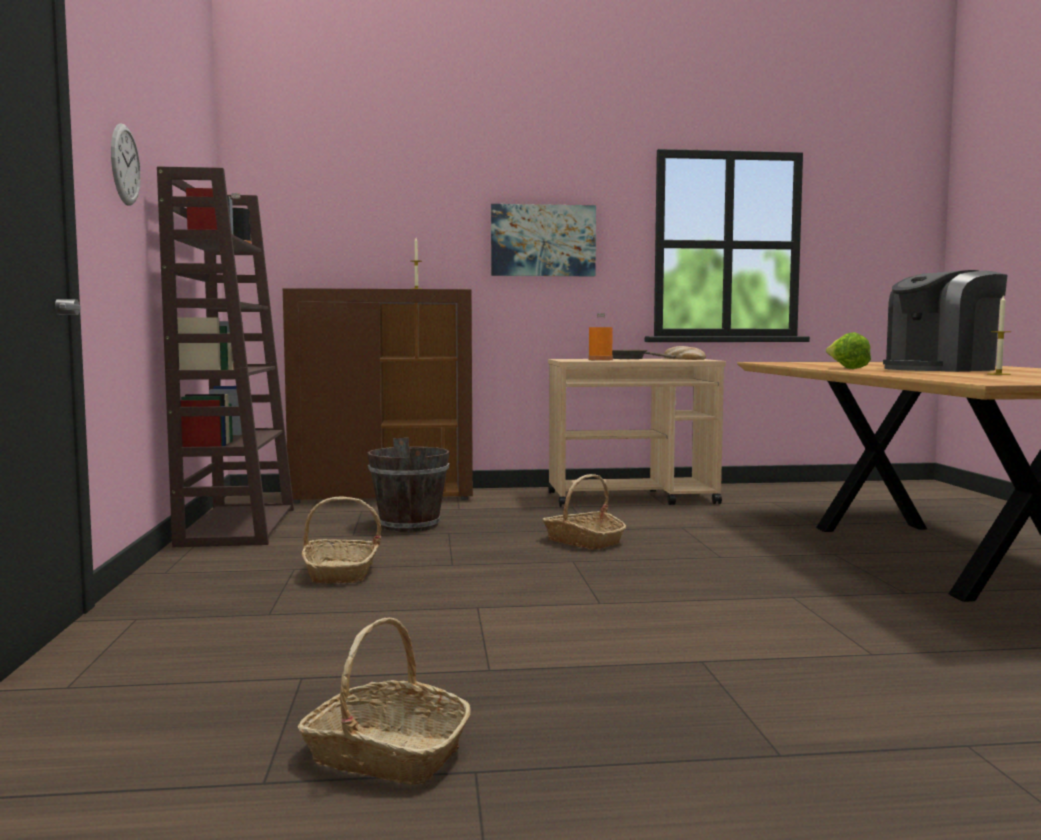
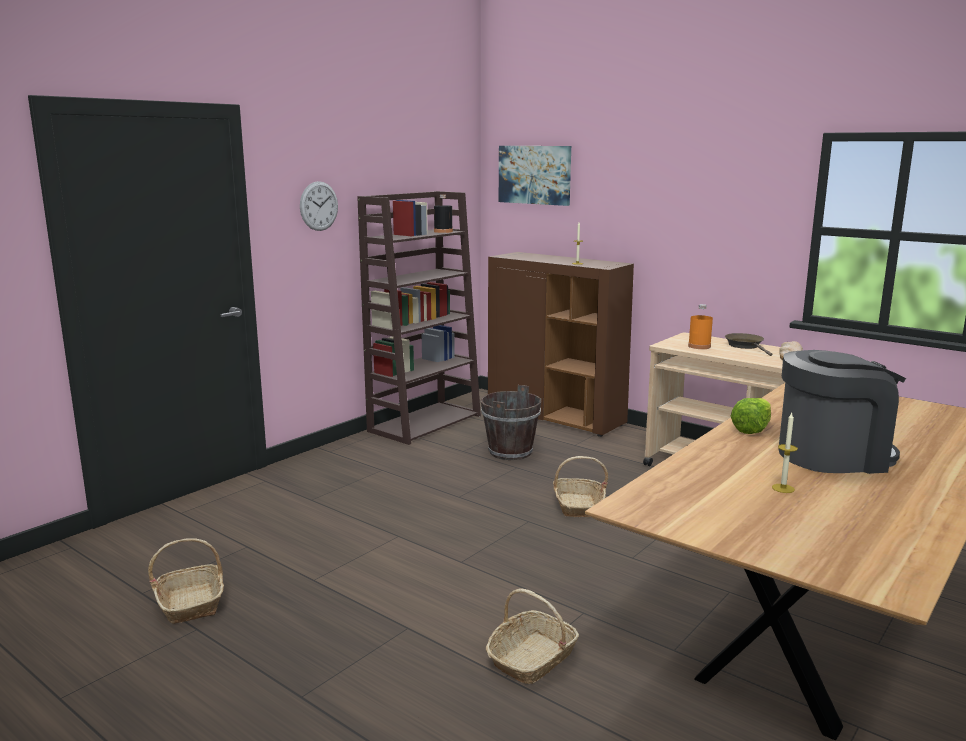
camera: 45 degrees right, 10 degrees up
basket [302,497,382,583] -> basket moved to [486,589,579,684]
picture [491,204,596,276] -> picture moved to [499,146,571,206]
coffee machine [883,270,1007,372] -> coffee machine turned 150 degrees clockwise [778,350,906,474]

